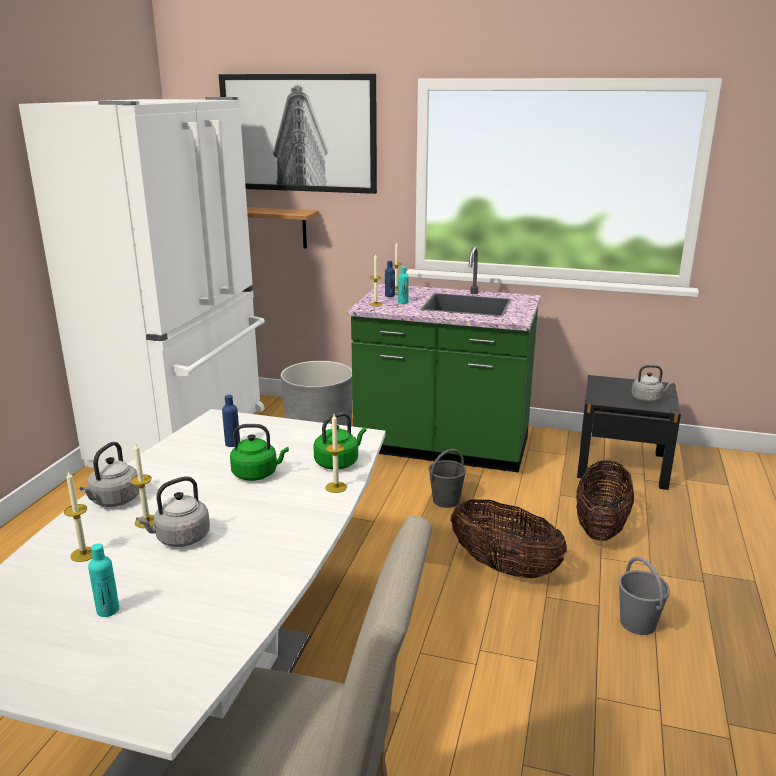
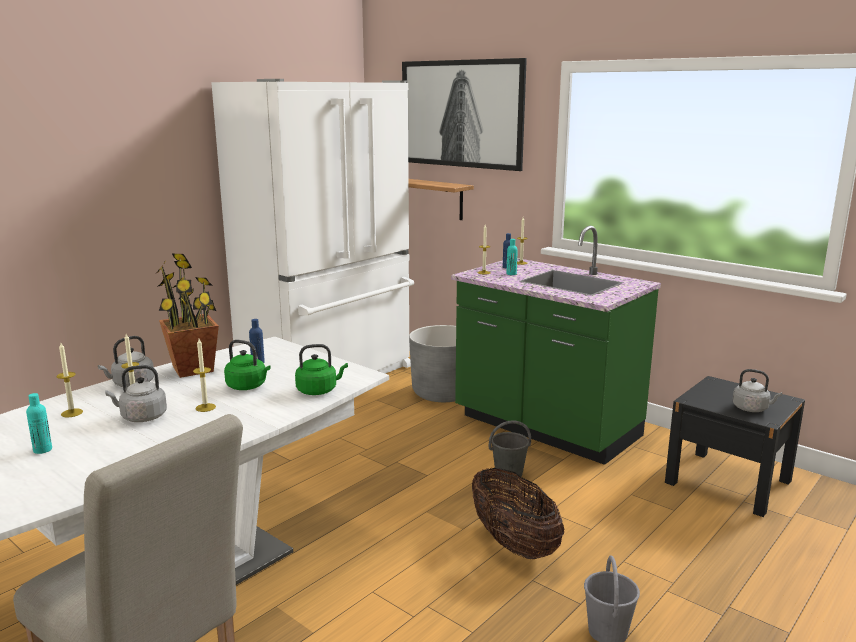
camera: 25 degrees right, 5 degrees down
candle [325,414,347,493] -> candle moved to [193,339,216,412]
basket [576,461,634,541] -> none
none -> potted plant [157,253,219,378]

